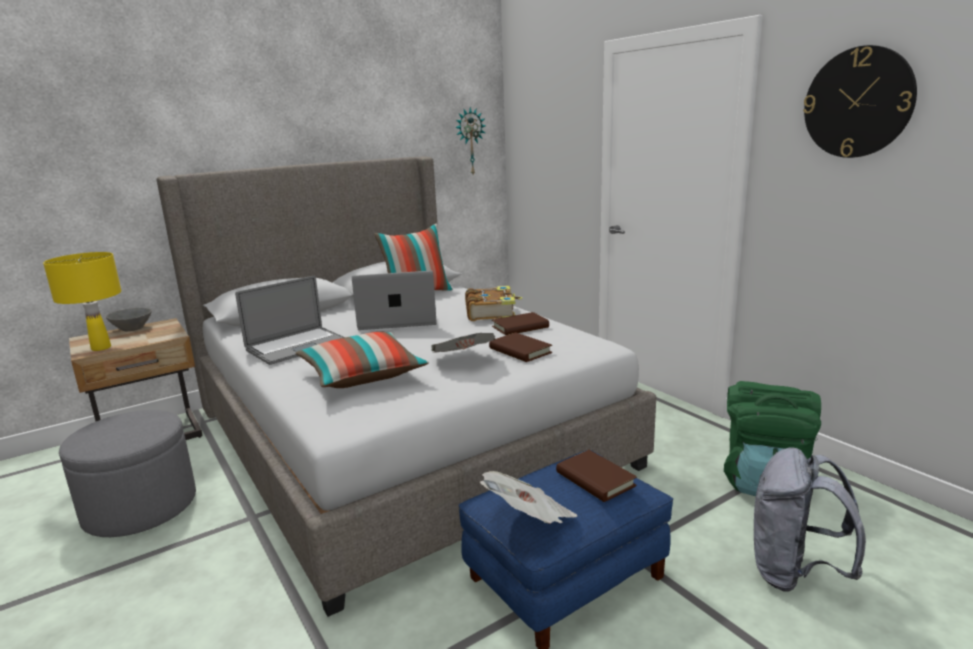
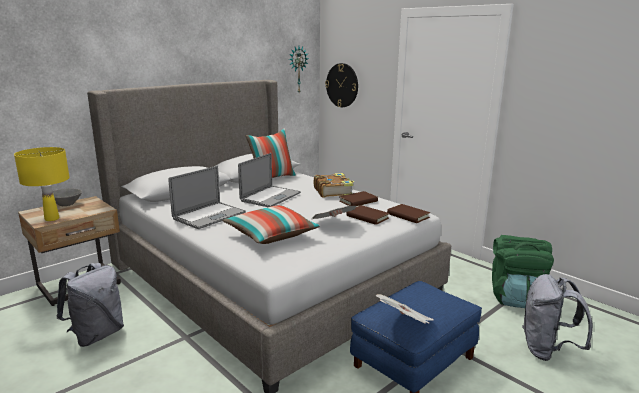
camera: 10 degrees left, 0 degrees up
grey ottoman [59,410,196,537] -> grey backpack [57,263,124,347]
laptop [352,271,437,330] -> laptop turned 135 degrees clockwise [238,153,301,207]
brown book [556,450,637,502] -> brown book moved to [387,204,430,223]
wall clock [803,45,917,158] -> wall clock moved to [325,63,358,107]

